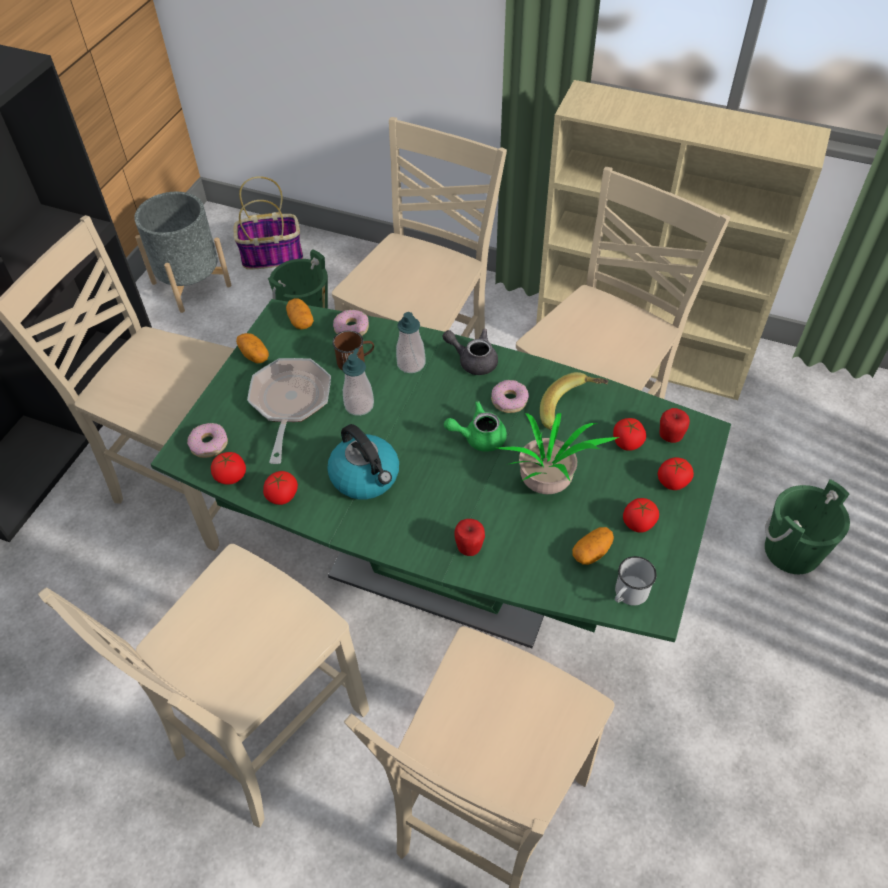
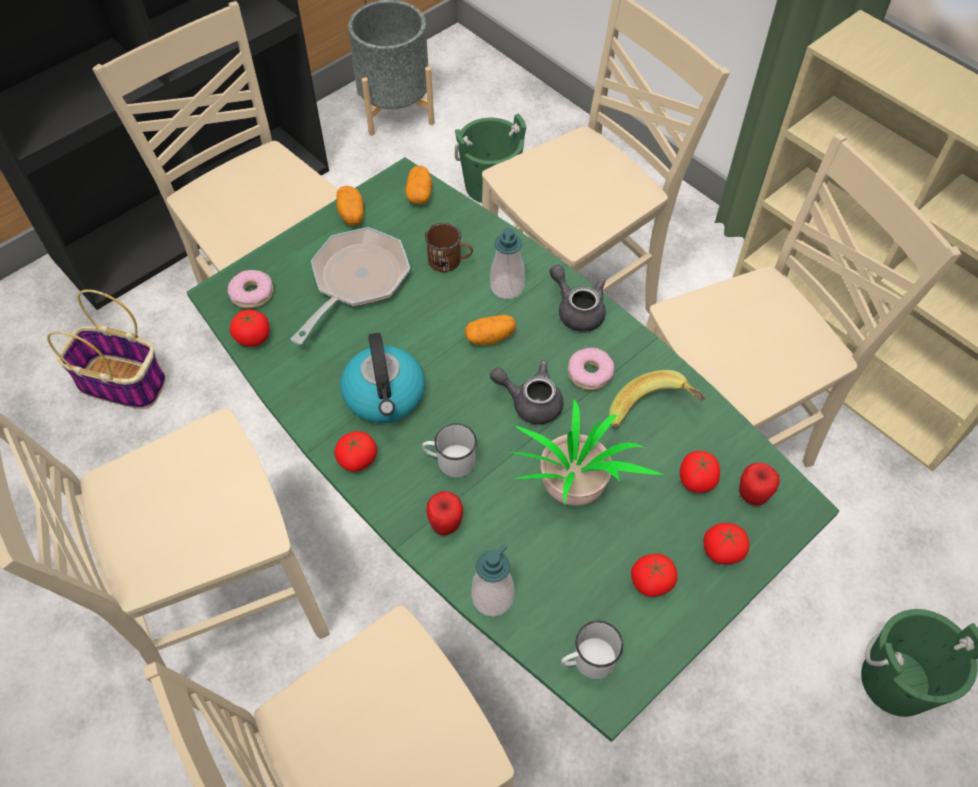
camera: 25 degrees right, 5 degrees up
basket [234,176,303,270] -> basket moved to [47,289,166,409]
tomato [263,471,298,505] -> tomato moved to [334,431,377,472]
donut [333,310,369,336] -> none
soap dispenser [342,348,374,416] -> soap dispenser moved to [471,544,514,617]
green teapot [444,401,507,452] -> grey teapot [490,360,563,424]
potato [572,527,614,565] -> potato moved to [465,315,516,345]
none -> white mug [422,423,477,478]

